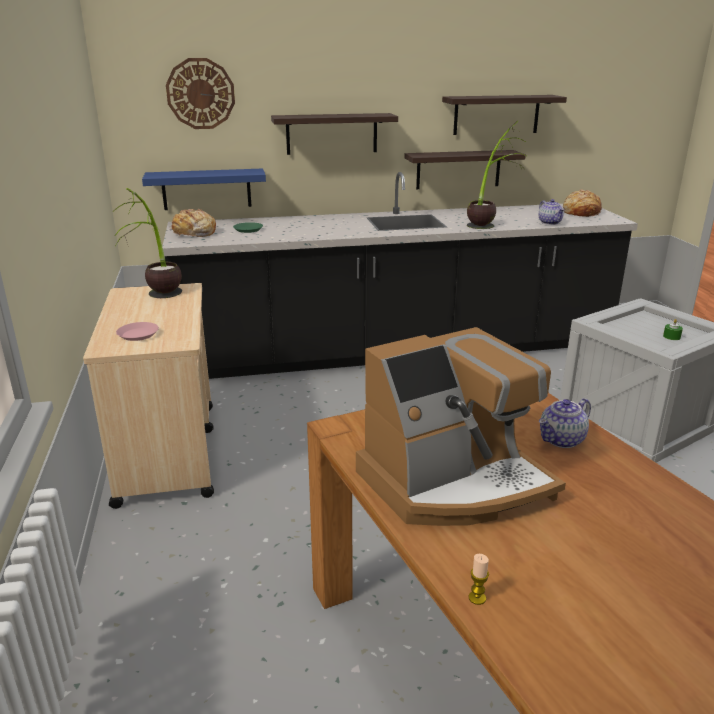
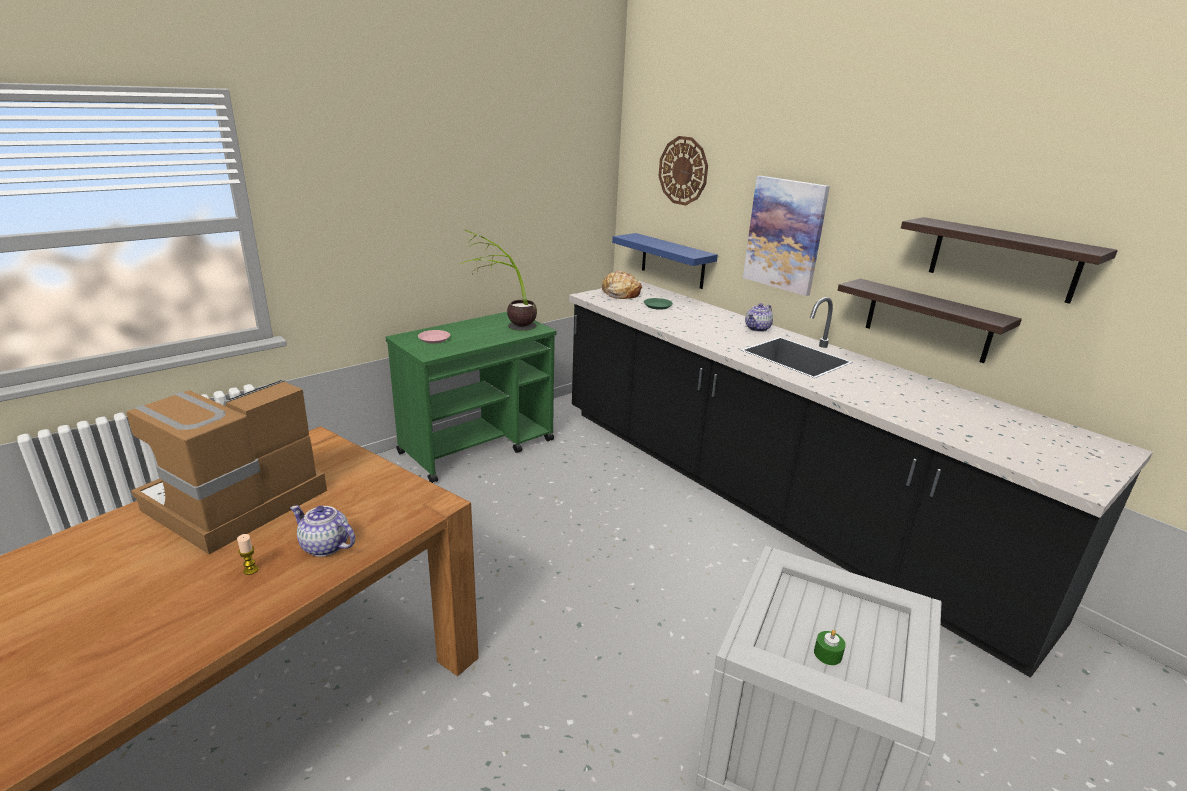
camera: 60 degrees right, 0 degrees up
beige cart [83,283,214,509] -> green cart [386,312,556,483]
shelf [271,113,398,155] -> picture [743,176,830,296]
coffee machine [356,327,566,526] -> coffee machine turned 90 degrees clockwise [127,379,327,554]
potted plant [467,120,526,229] -> none
candle [469,554,489,605] -> candle moved to [237,534,258,575]
teapot [539,199,565,225] -> teapot moved to [745,303,773,332]
bread [563,189,602,217] -> none

